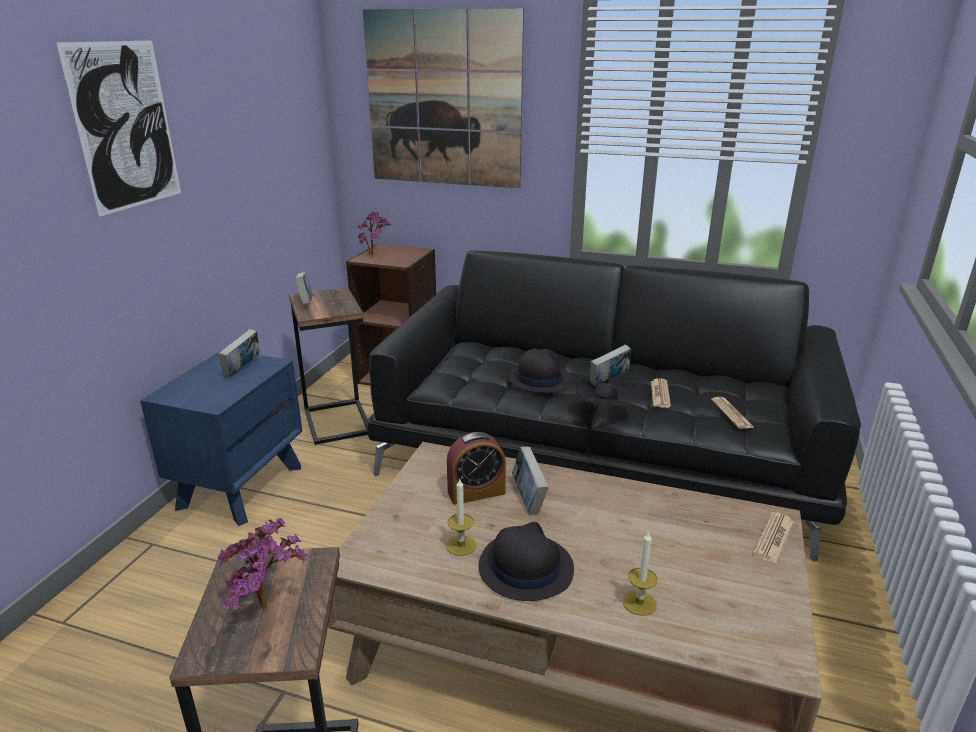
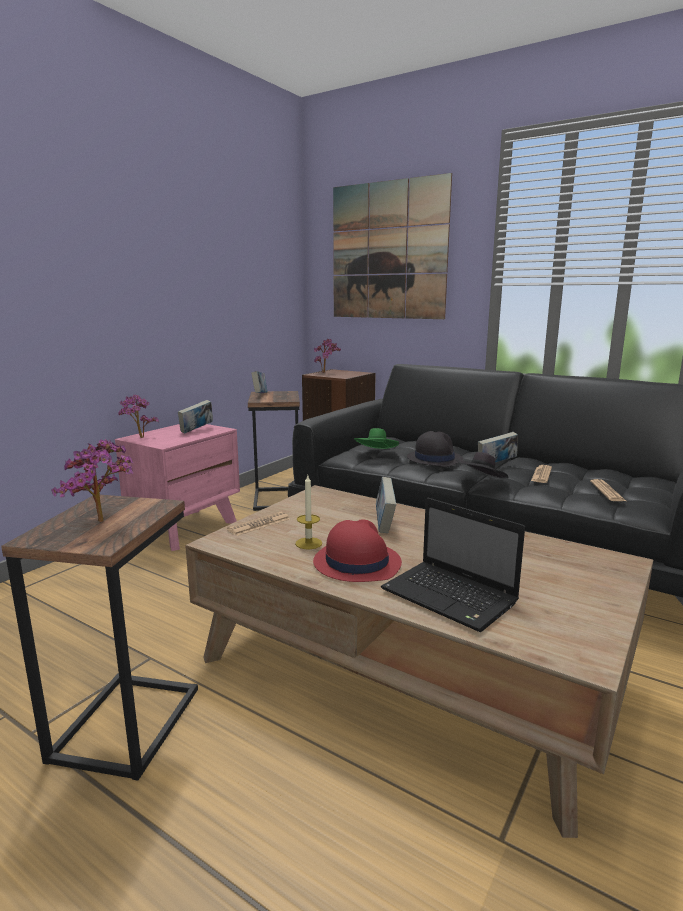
camera: 15 degrees right, 10 degrees down
picture [56,41,181,217] -> none
blue nightstand [140,350,302,526] -> pink nightstand [115,424,240,551]
alarm clock [447,432,506,505] -> none
black hat [478,522,574,601] -> red hat [313,519,402,582]
candle [623,531,658,616] -> laptop [381,498,525,632]
newspaper [753,512,794,564] -> newspaper moved to [227,512,290,536]
none -> potted plant [118,394,159,438]
none -> green hat [354,428,399,449]

